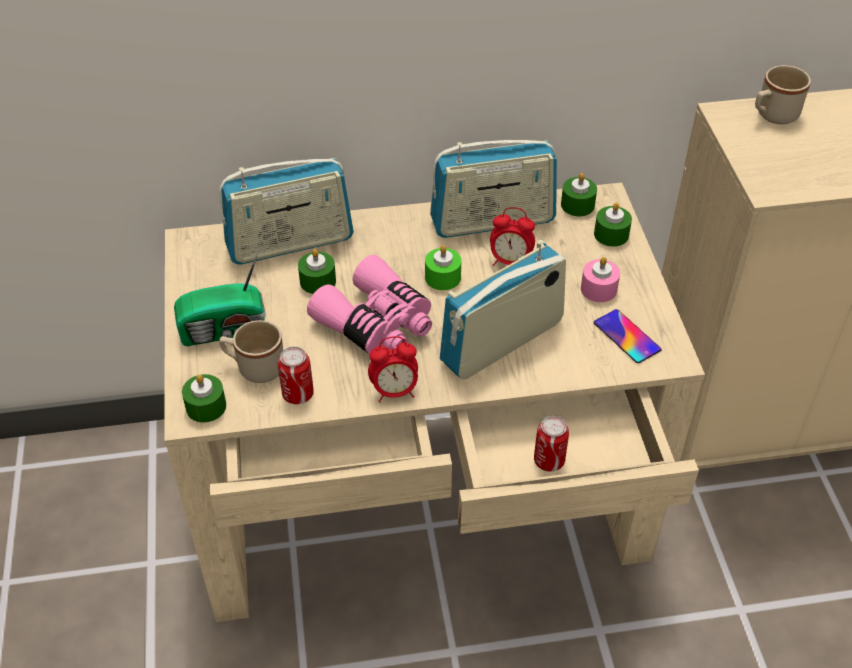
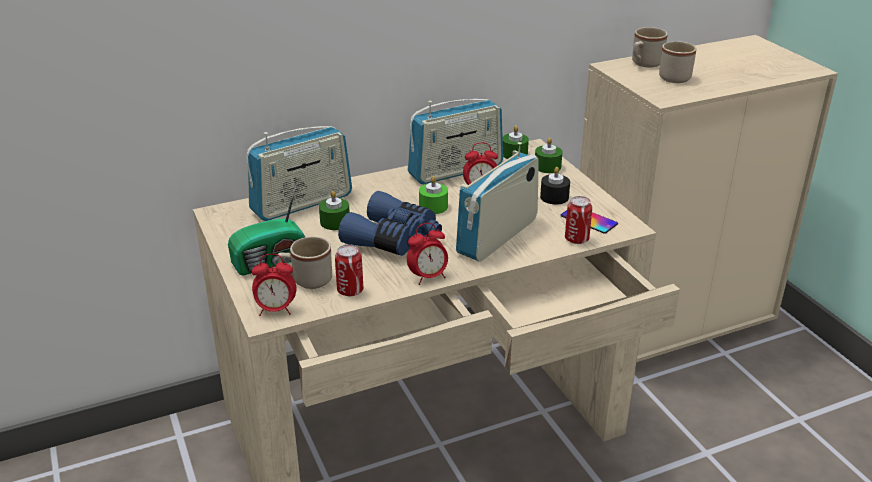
camera: 15 degrees left, 15 degrees down
green candle [182,374,226,423] -> alarm clock [252,254,296,316]
pink binoculars [307,255,432,354] -> blue binoculars [338,191,442,256]
can [534,416,569,472] -> can moved to [565,196,592,244]
pink candle [581,257,620,302] -> black candle [540,167,570,205]
none -> beige mug [659,41,696,83]

